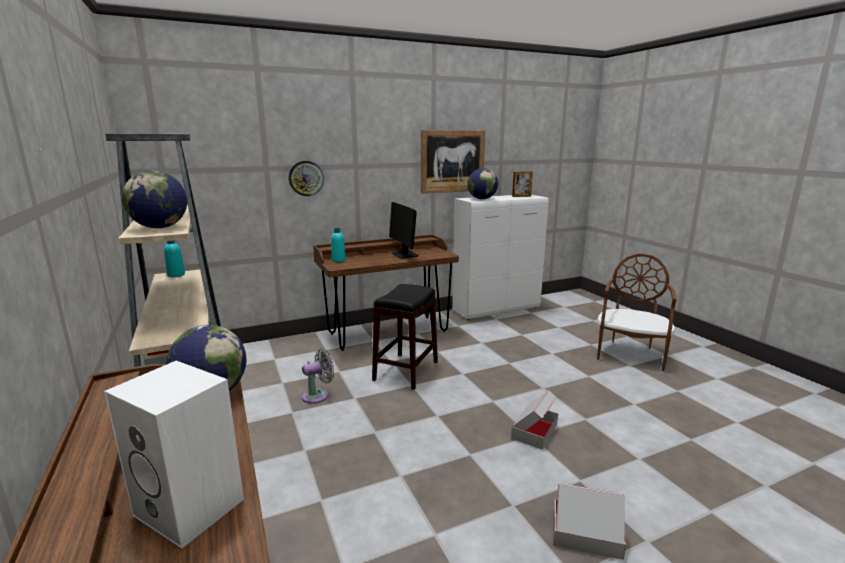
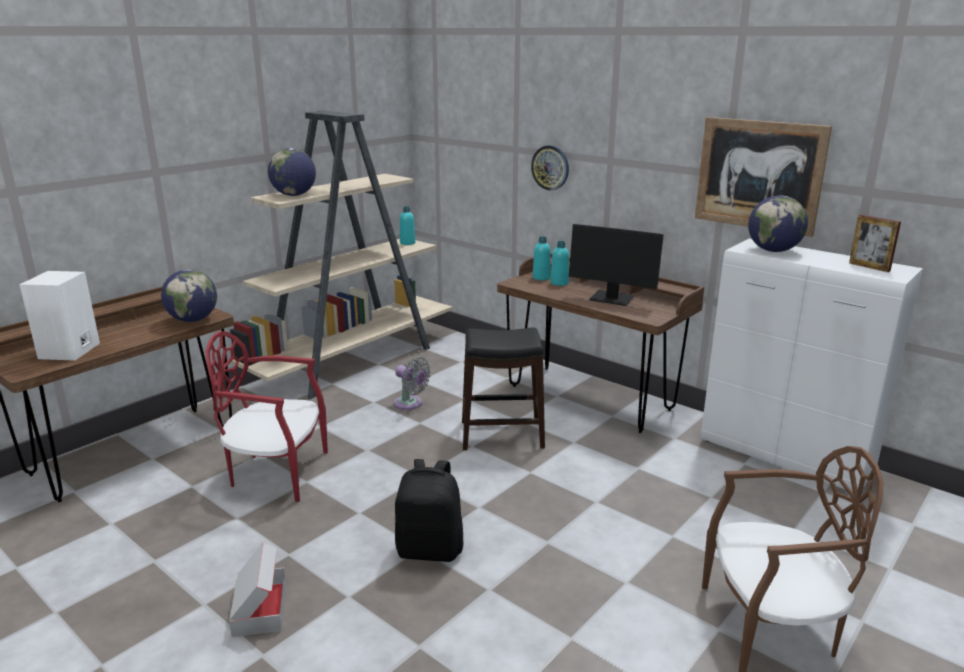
camera: 65 degrees right, 5 degrees up
monitor [389,202,419,259] -> monitor turned 105 degrees counterclockwise [569,224,664,306]
cardboard box [511,390,558,450] -> black backpack [395,459,464,562]
none -> red chair [206,331,328,502]
none -> turquoise bottle [550,241,569,286]

